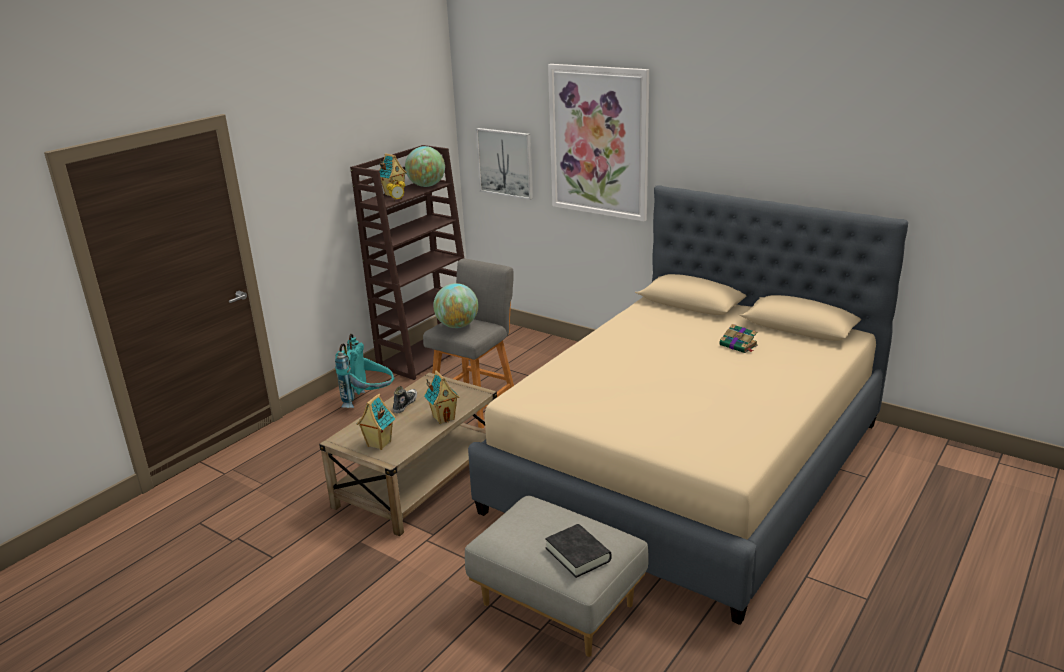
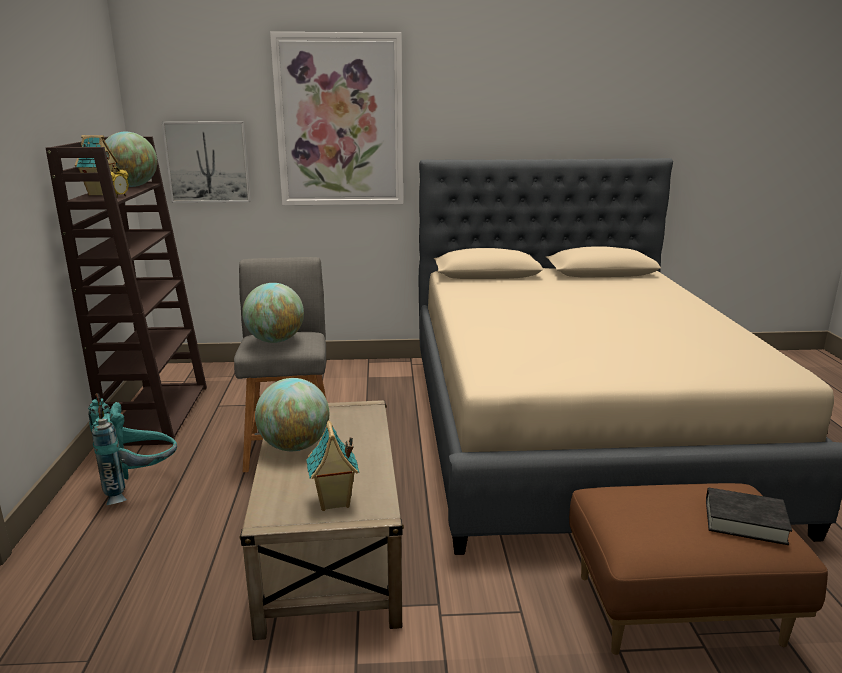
camera: 40 degrees left, 5 degrees down
shoe [393,386,417,413] -> globe [255,378,329,451]
toy house [424,370,460,424] -> none
grey ottoman [465,496,648,657] -> brown ottoman [569,483,828,655]
book [719,324,758,353] -> none

